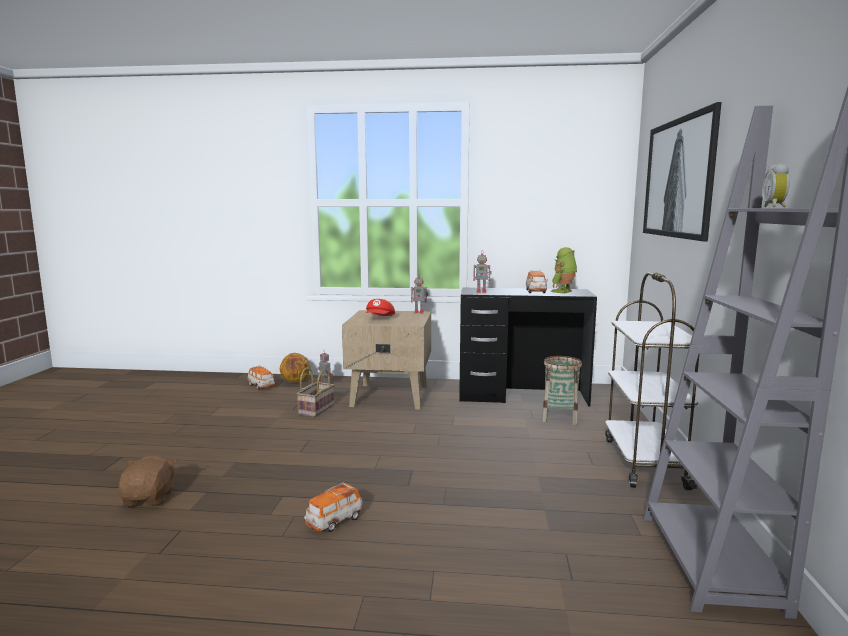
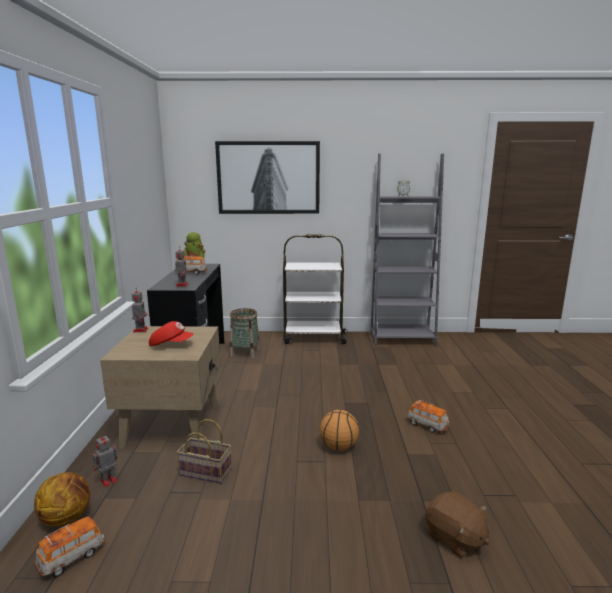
camera: 95 degrees left, 5 degrees up
brown plush toy [119,455,176,507] -> brown plush toy turned 120 degrees counterclockwise [426,491,489,558]
none -> basketball [320,410,359,451]

